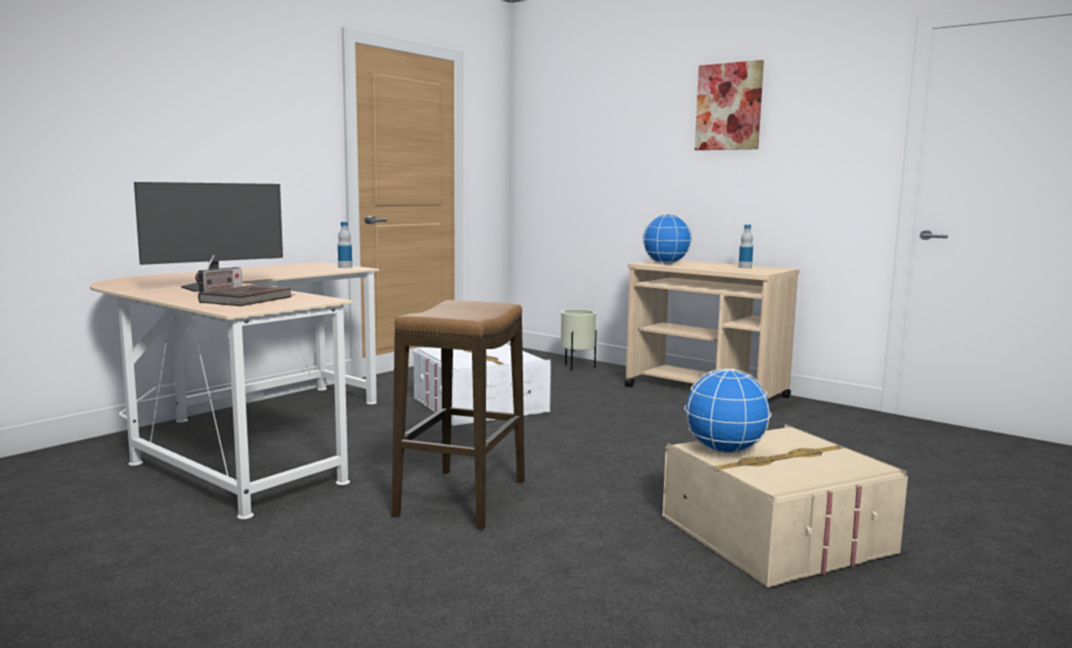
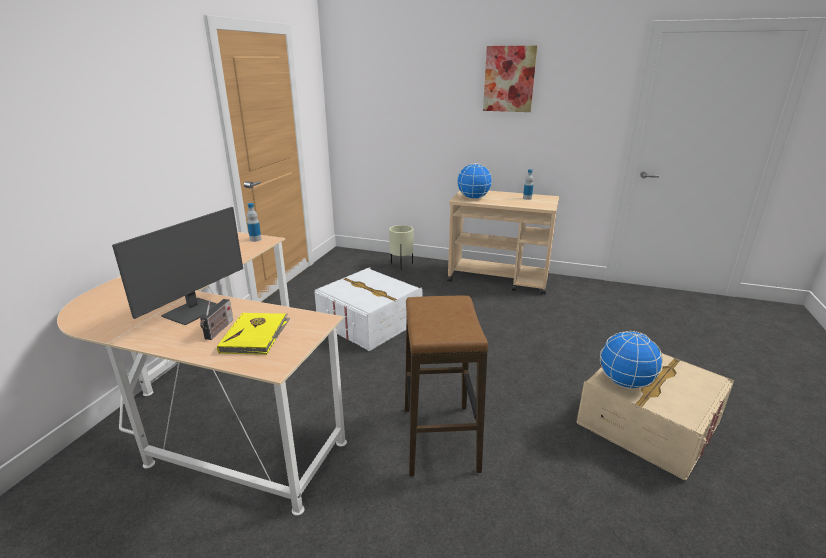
camera: 20 degrees left, 15 degrees up
brown book [198,285,296,306] -> yellow book [217,313,290,355]

